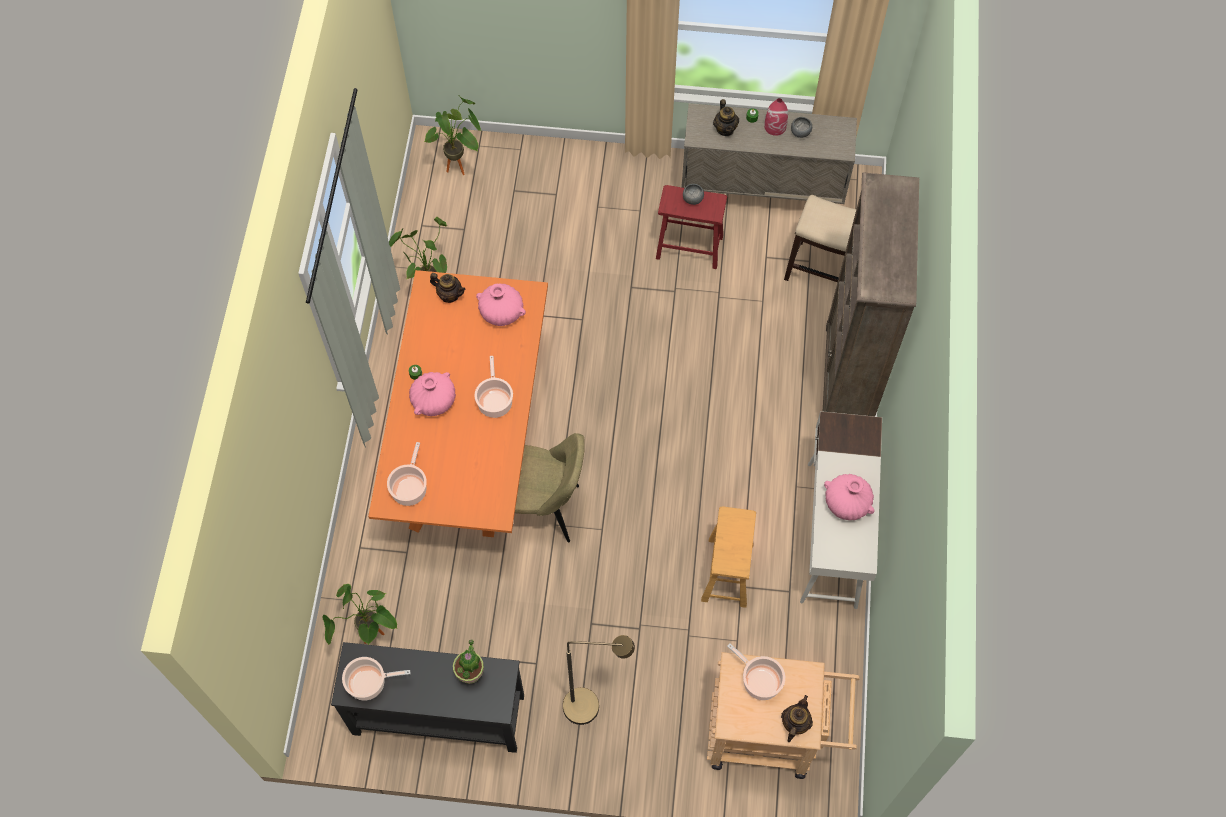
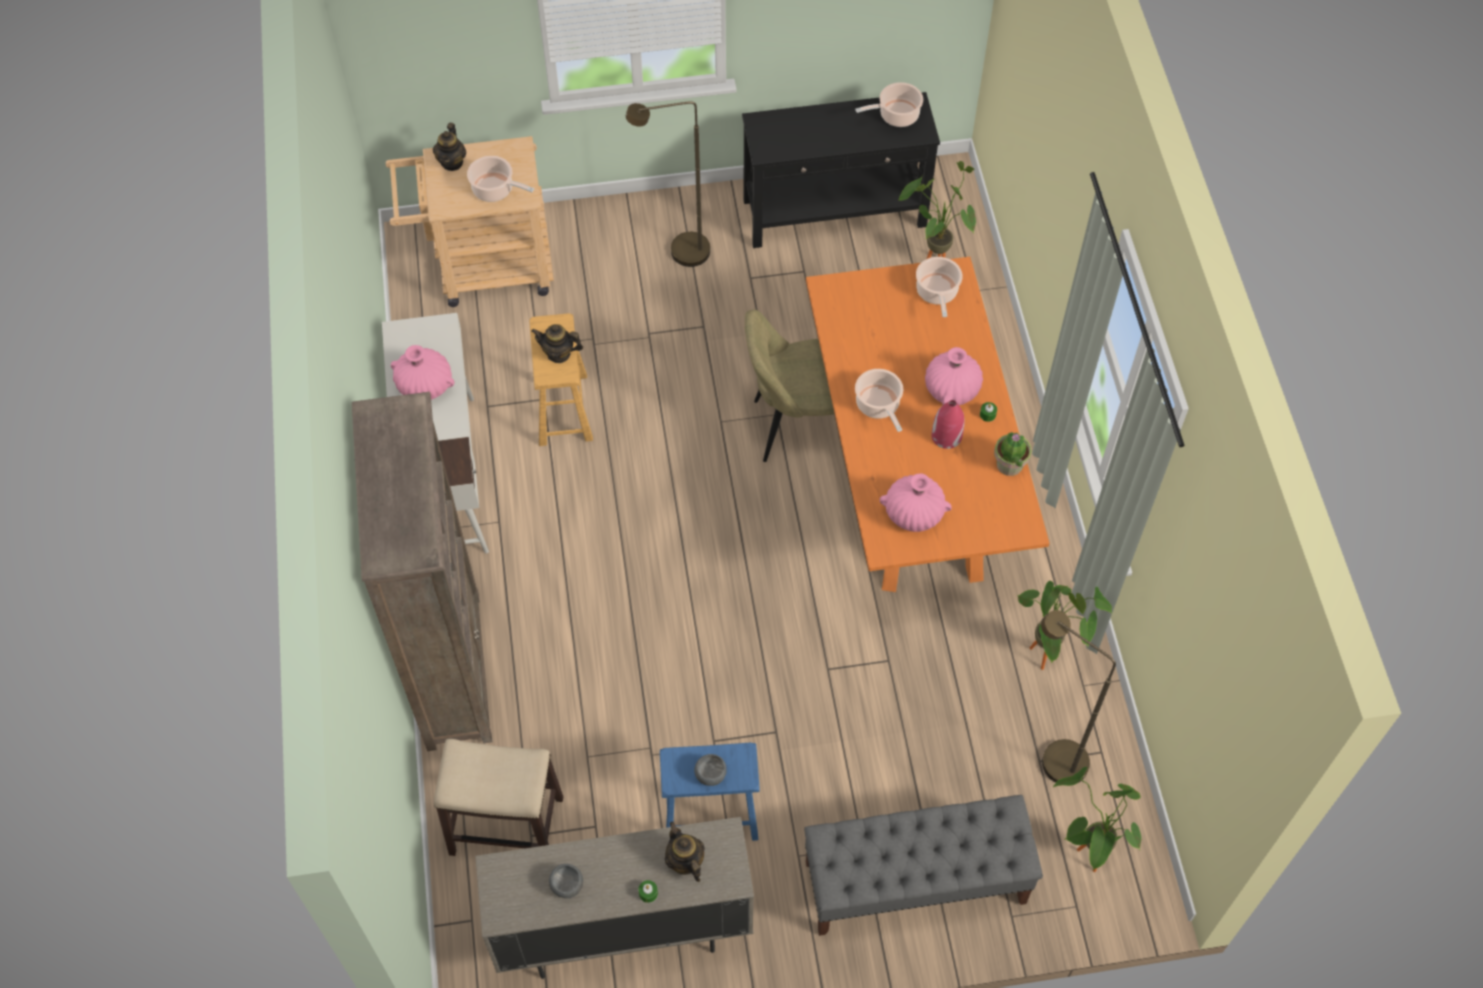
camera: 165 degrees right, 5 degrees down
teapot [430,273,466,303] -> teapot moved to [531,324,583,363]
potted plant [453,640,484,684] -> potted plant moved to [994,432,1032,476]
red stool [656,185,727,269] -> blue stool [660,742,760,841]
red vase [764,98,788,136] -> red vase moved to [932,400,965,449]
none -> grey bench [804,795,1043,936]
none -> brown floor lamp [1041,610,1116,783]

